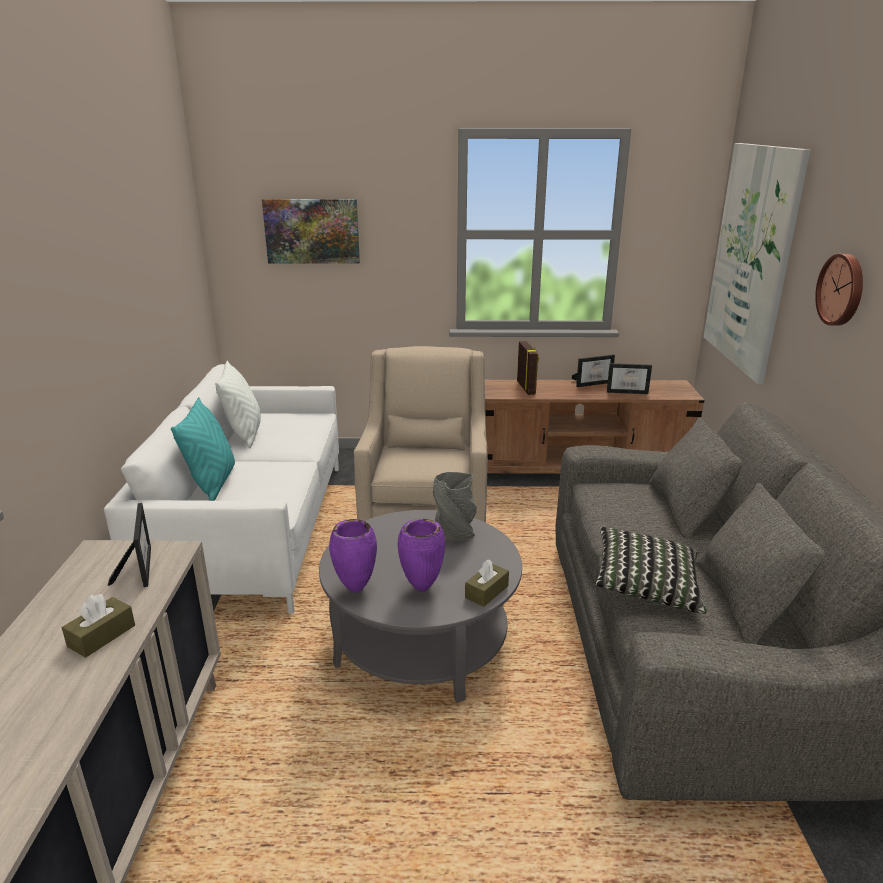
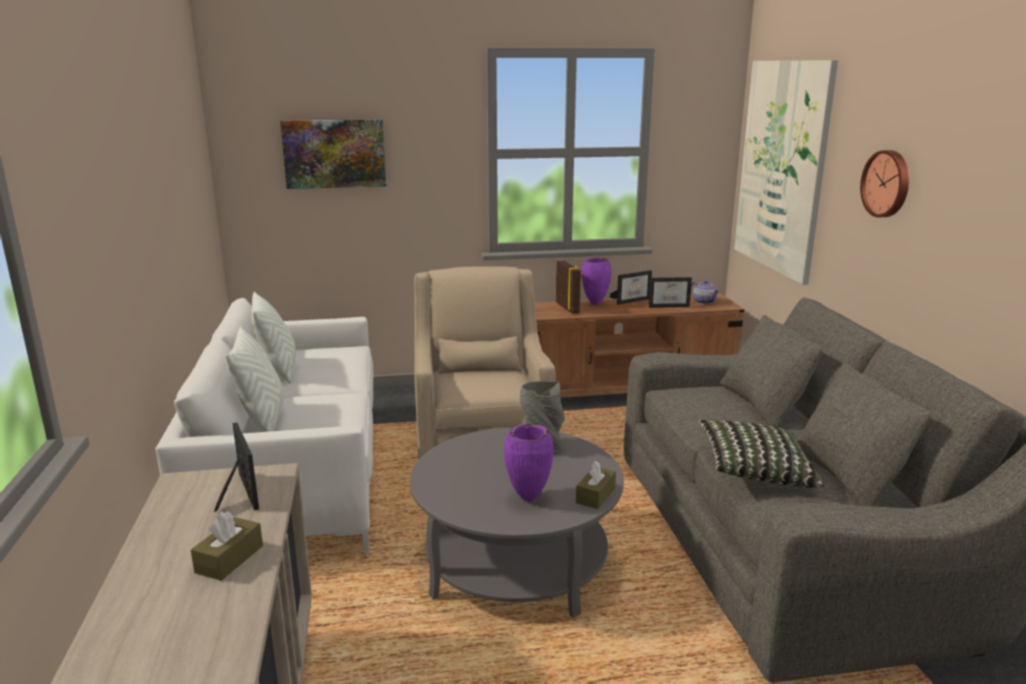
camera: 10 degrees left, 5 degrees down
turquoise pillow [171,397,235,501] -> white pillow [225,326,284,432]
purple vase [329,519,377,592] -> purple vase moved to [582,257,611,305]
none -> teapot [691,280,720,304]

